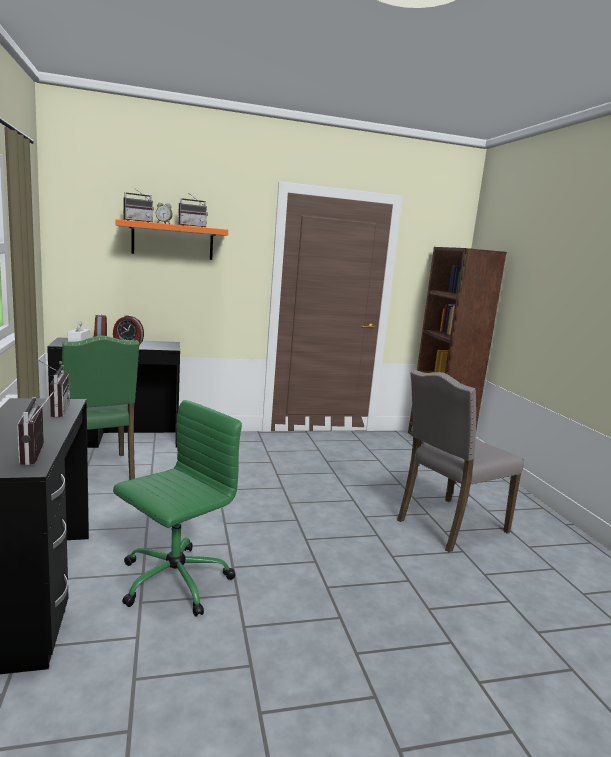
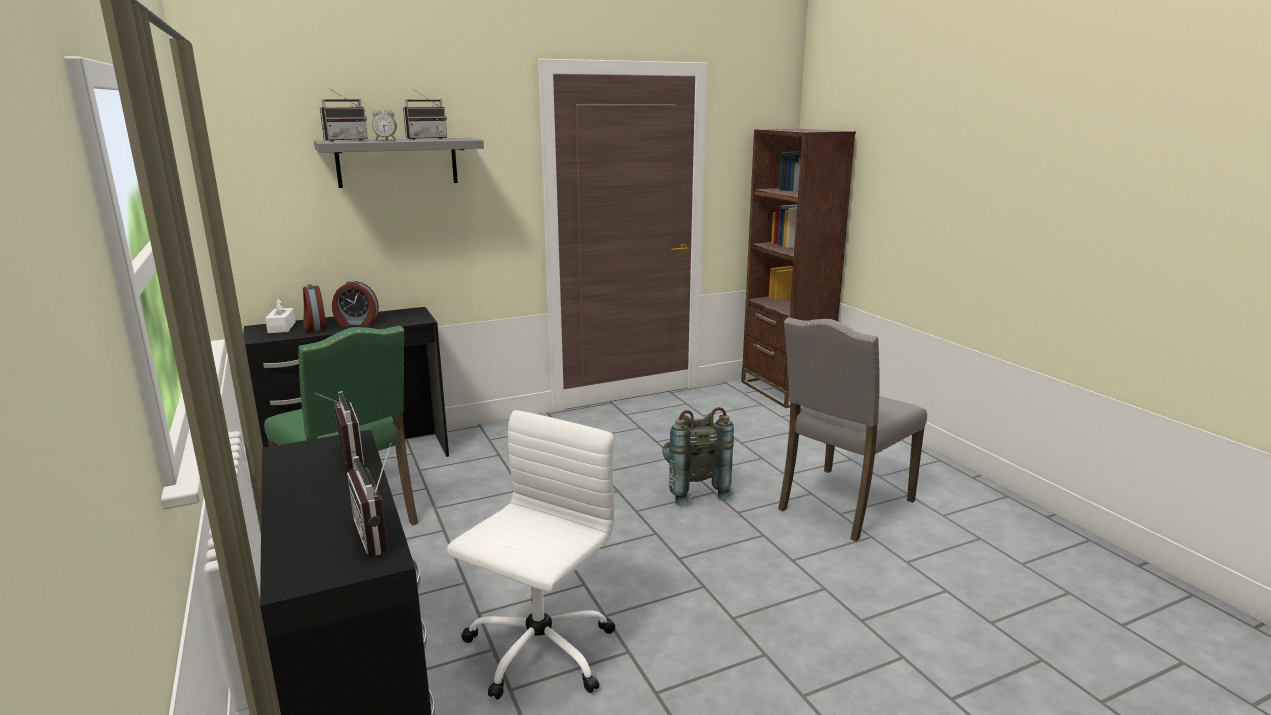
camera: 10 degrees left, 5 degrees up
green office chair [113,400,242,617] -> white office chair [447,410,616,700]
orange shelf [115,219,228,260] -> grey shelf [314,138,484,188]
none -> grey backpack [662,407,735,506]

